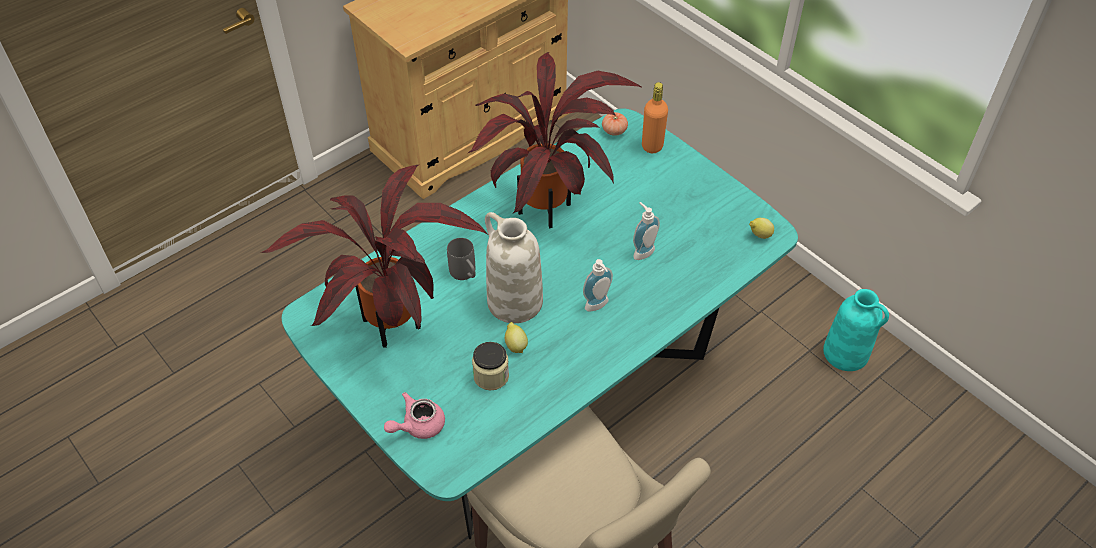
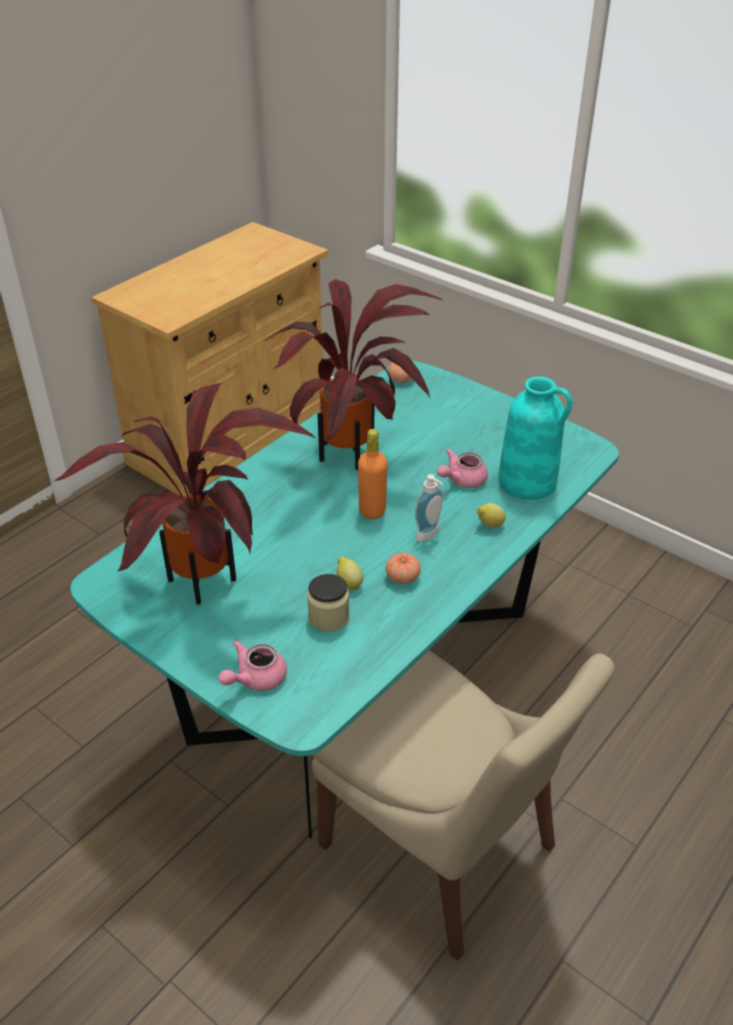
camera: 10 degrees left, 10 degrees down
grey mug [447,238,476,280] -> none
white vase [485,212,543,323] -> none
soap dispenser [633,202,660,260] -> pink teapot [437,448,488,488]
orange bottle [642,82,668,153] -> orange bottle moved to [358,429,388,519]
lemon [749,218,774,239] -> lemon moved to [477,503,506,528]
turquoise vase [823,289,889,371] -> turquoise vase moved to [498,376,573,500]
none -> tomato [386,553,421,584]

